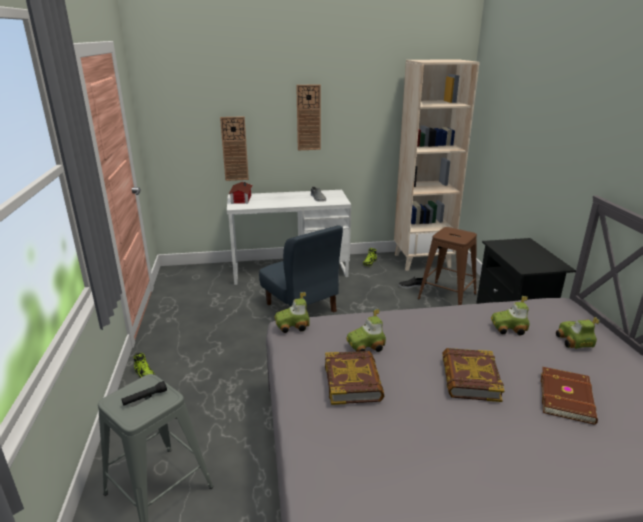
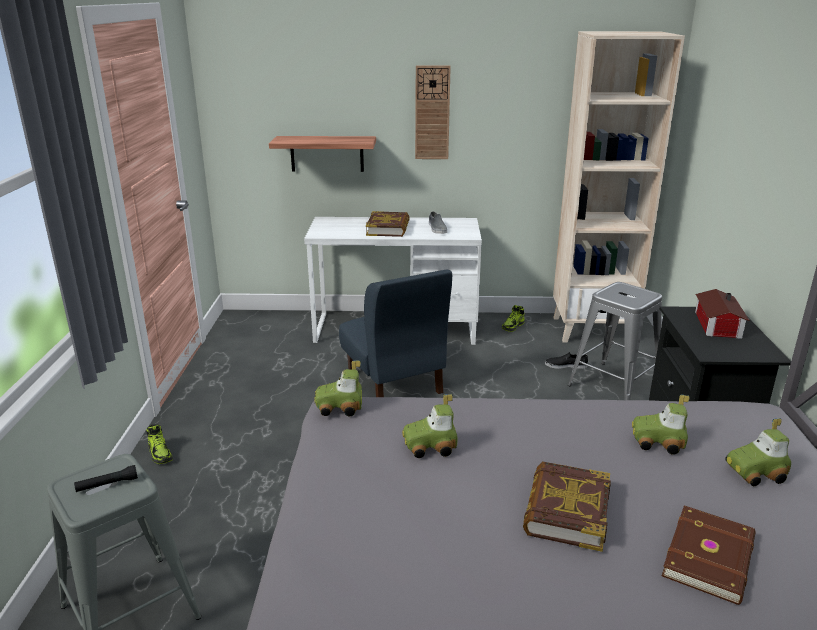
camera: 10 degrees right, 0 degrees up
wall clock [220,116,249,181] -> shelf [269,136,376,172]
toy house [229,182,252,204] -> toy house moved to [695,289,750,339]
book [325,351,384,405] -> book moved to [366,211,410,237]
brown stool [418,227,477,305] -> grey stool [568,282,662,400]
toy car [556,317,600,349] -> toy car turned 105 degrees counterclockwise [725,418,791,486]

